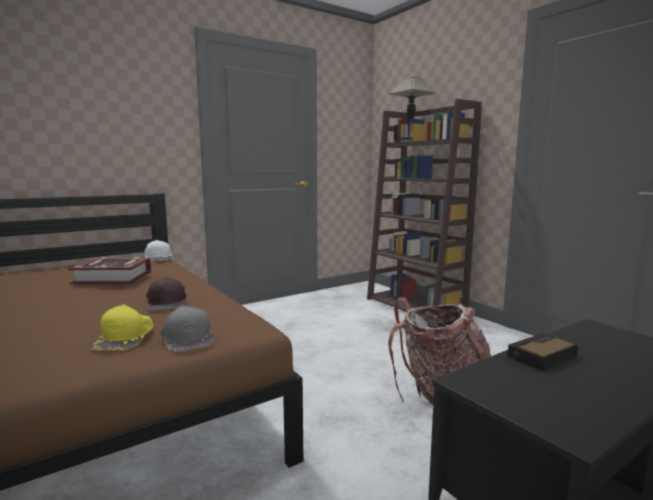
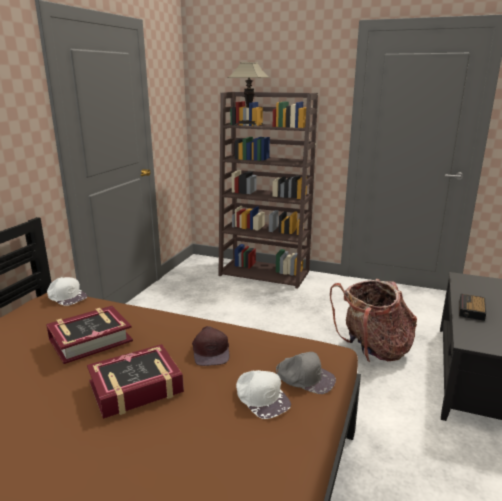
camera: 35 degrees left, 10 degrees up
yellow cap [91,304,153,350] -> white cap [236,370,291,419]
brown cap [146,277,187,311] -> brown cap turned 45 degrees clockwise [192,326,230,366]
none -> book [87,344,184,419]

